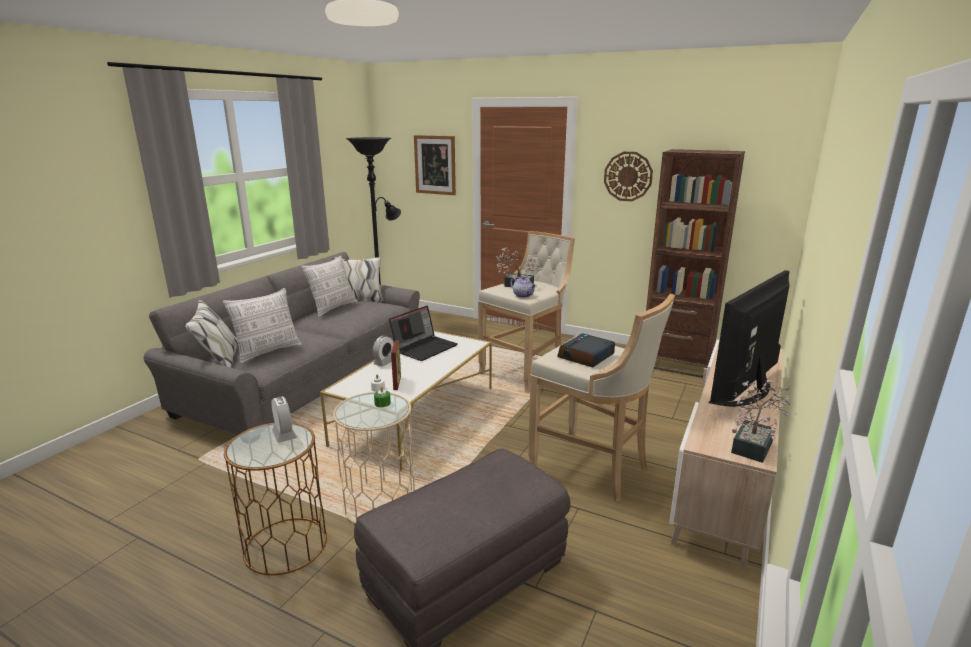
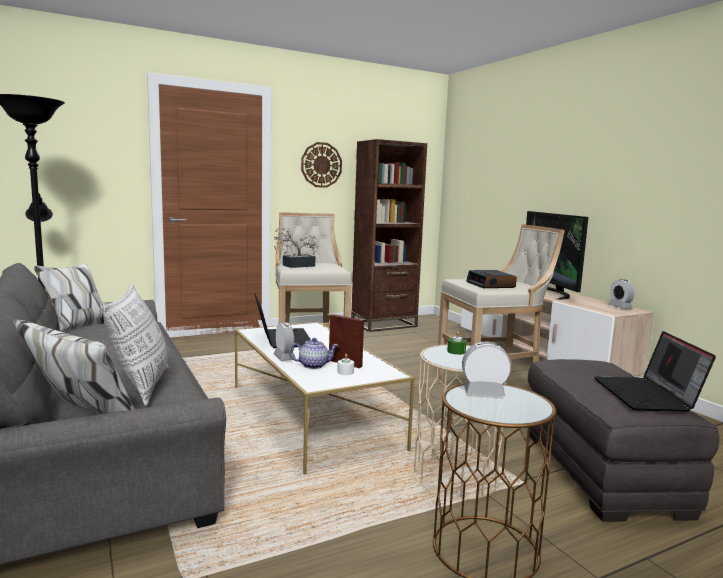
camera: 55 degrees left, 10 degrees down
pillow [301,256,357,317] -> none
picture [414,135,456,195] -> none
teapot [510,276,536,298] -> teapot moved to [289,338,339,369]
potted plant [731,380,791,463] -> alarm clock [608,279,634,309]
none -> laptop [594,331,716,412]

